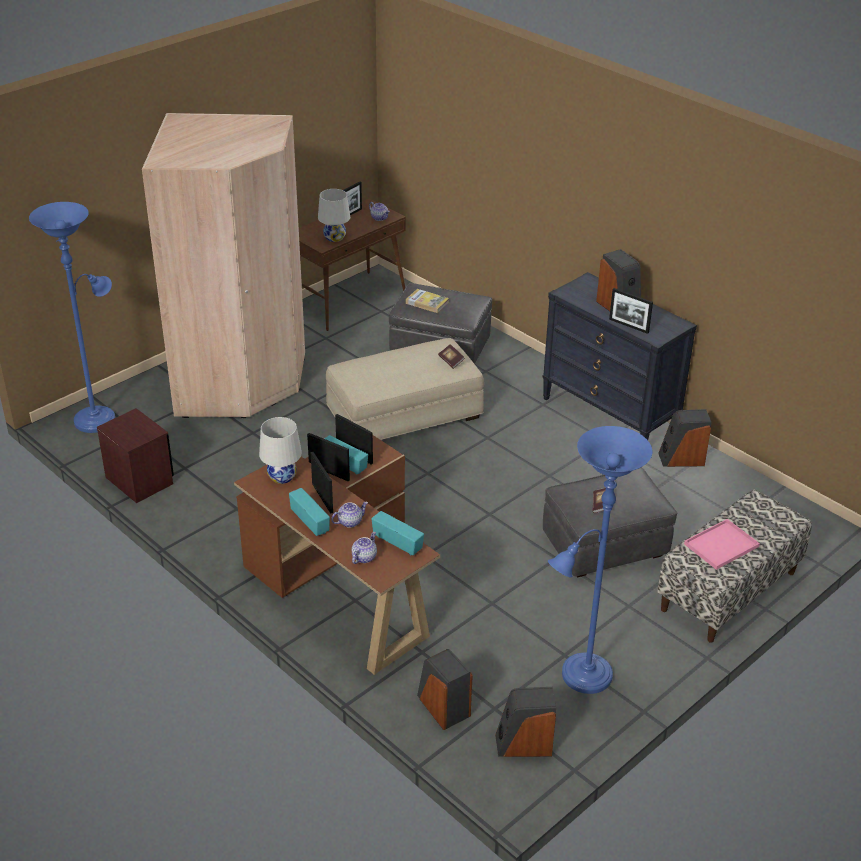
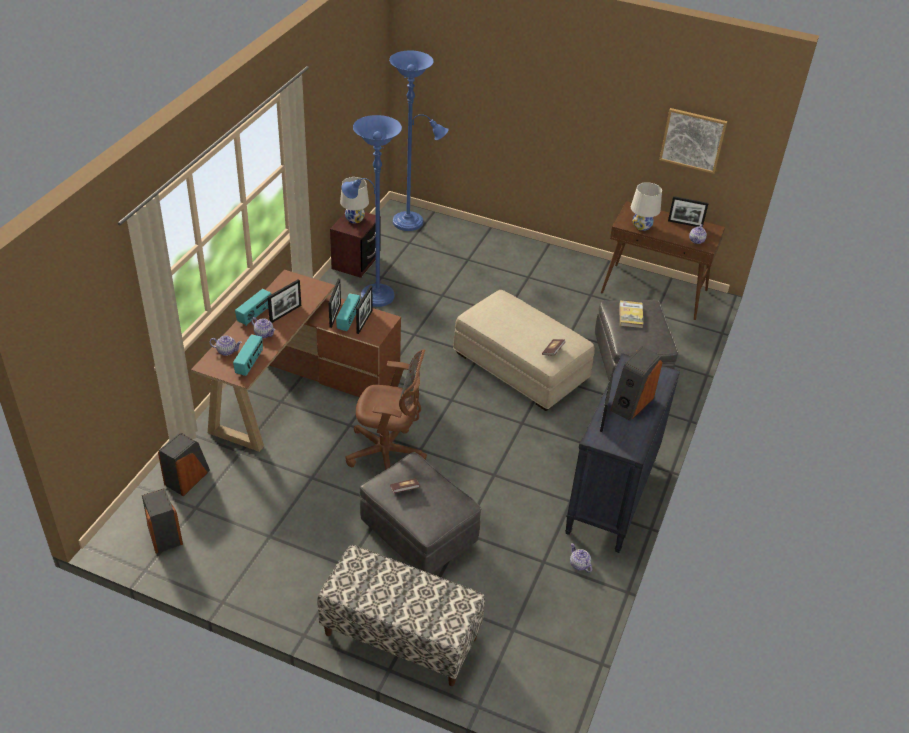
camera: 65 degrees right, 5 degrees up
beige wardrobe [142,113,305,418] -> none
white table lamp [259,417,302,484] -> white table lamp moved to [340,177,369,224]
blue floor lamp [548,426,652,694] -> blue floor lamp moved to [342,115,402,307]
speaker [658,409,712,467] -> teapot [570,543,592,573]
pink tray [684,519,760,570] -> none
none -> brown office chair [345,349,427,470]
none -> picture [659,108,727,174]

